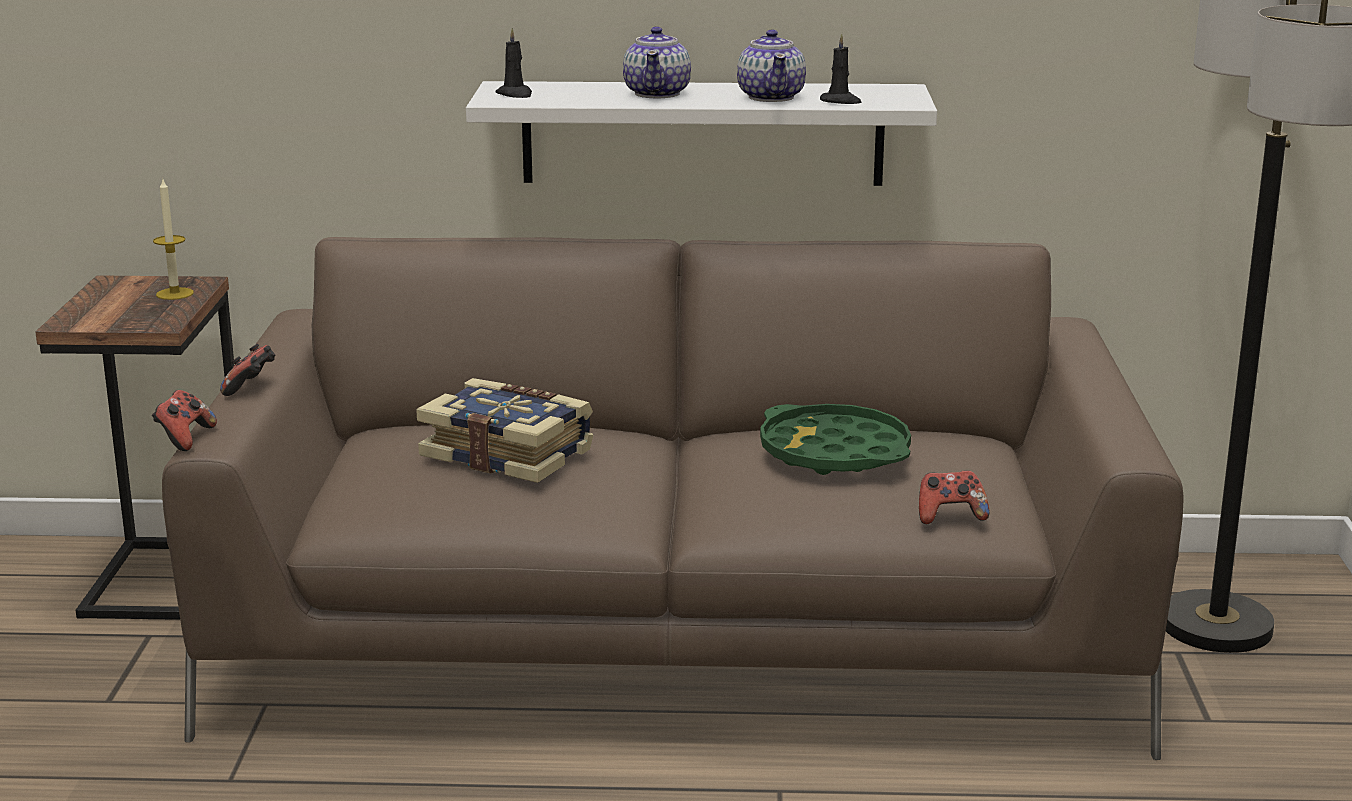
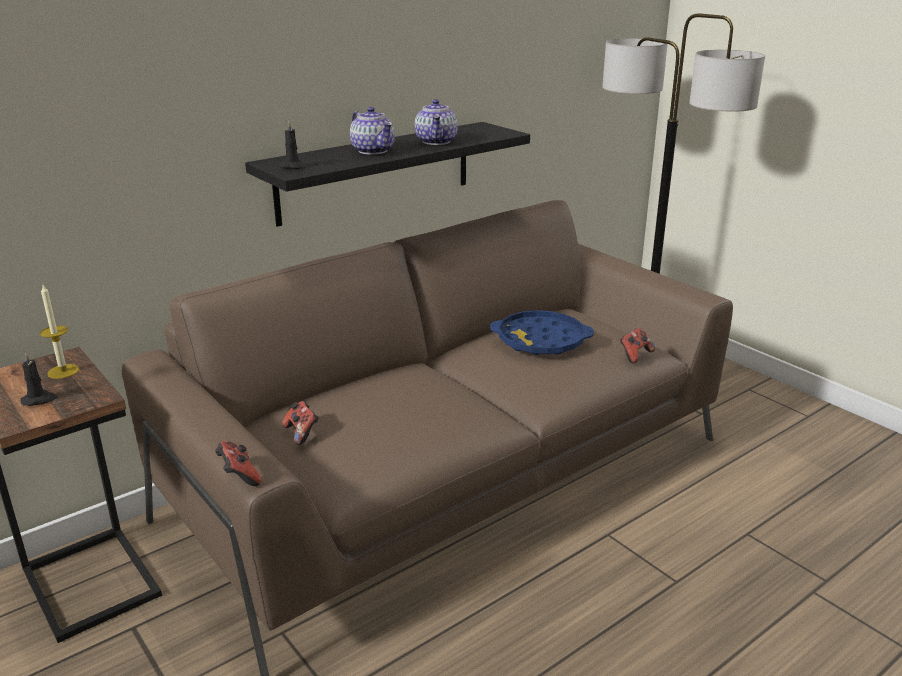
camera: 40 degrees left, 5 degrees up
game controller [220,344,275,396] -> game controller moved to [282,401,319,445]
book [416,378,593,483] -> none
white shelf [466,81,937,186] -> black shelf [245,122,530,227]
teapot [737,29,806,102] -> teapot turned 45 degrees clockwise [415,99,458,145]
green tray [760,404,911,475] -> blue tray [490,310,594,355]
black candle [820,34,862,104] -> black candle moved to [20,352,58,406]

